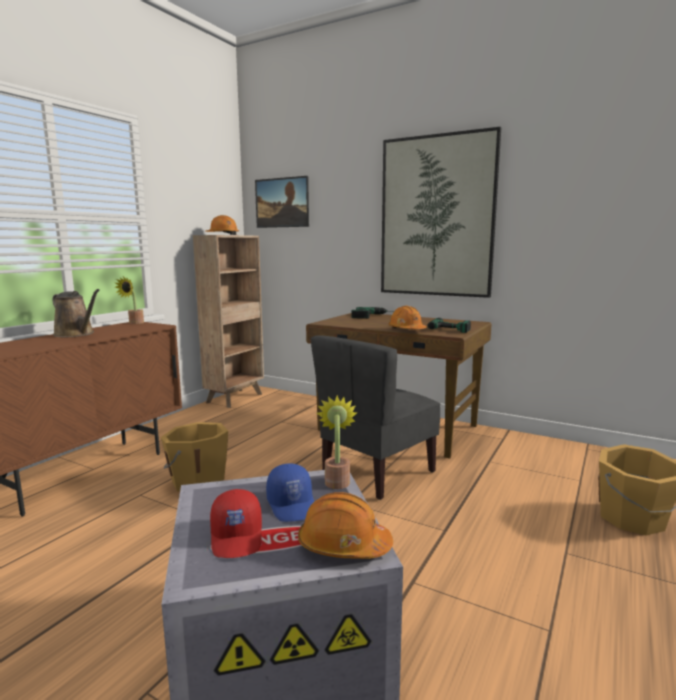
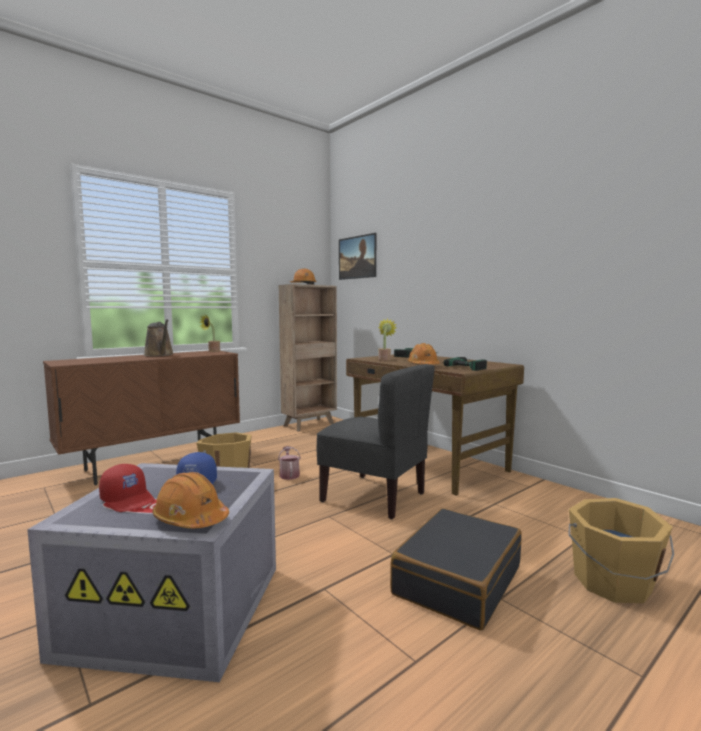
camera: 20 degrees right, 5 degrees down
red cap [210,489,262,558] -> red cap turned 60 degrees counterclockwise [99,464,155,512]
grey chair [311,335,440,500] -> grey chair turned 120 degrees counterclockwise [316,364,435,519]
potted plant [317,395,357,489] -> potted plant moved to [378,319,397,361]
picture [381,127,501,298] -> none
none -> watering can [278,446,301,480]
none -> black suitcase [390,508,522,630]

